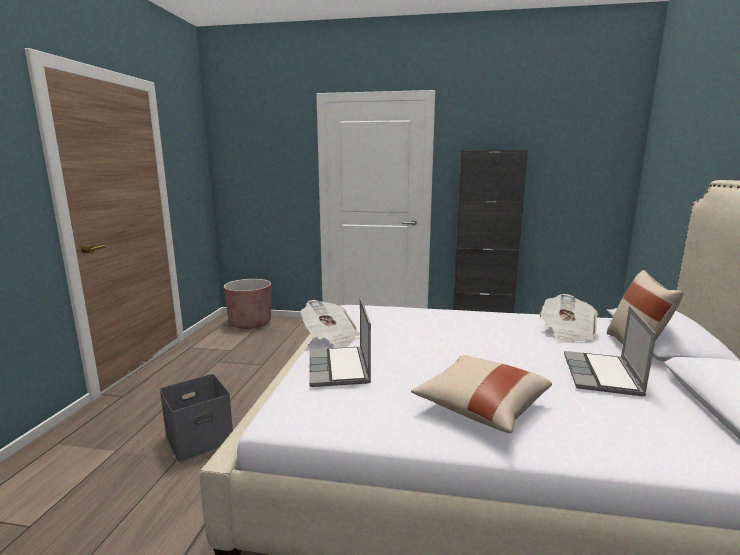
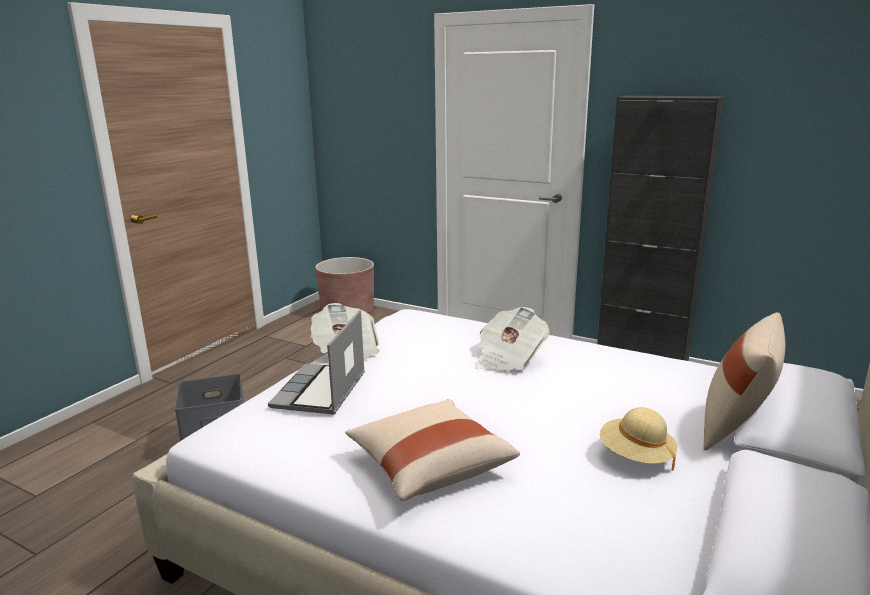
camera: 20 degrees right, 5 degrees up
newspaper [540,294,598,343] -> newspaper moved to [477,307,549,371]
laptop [564,306,656,396] -> beige hat [600,407,677,471]

